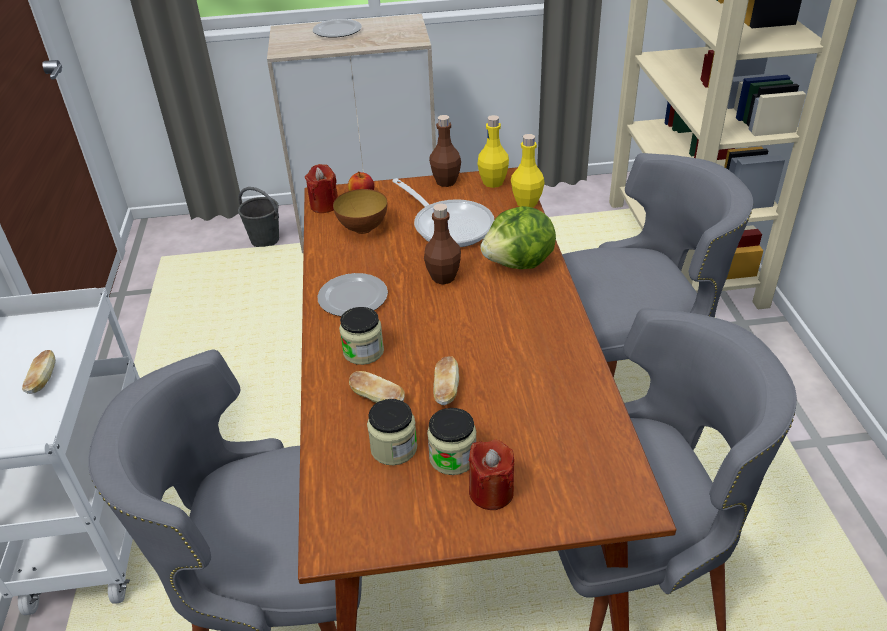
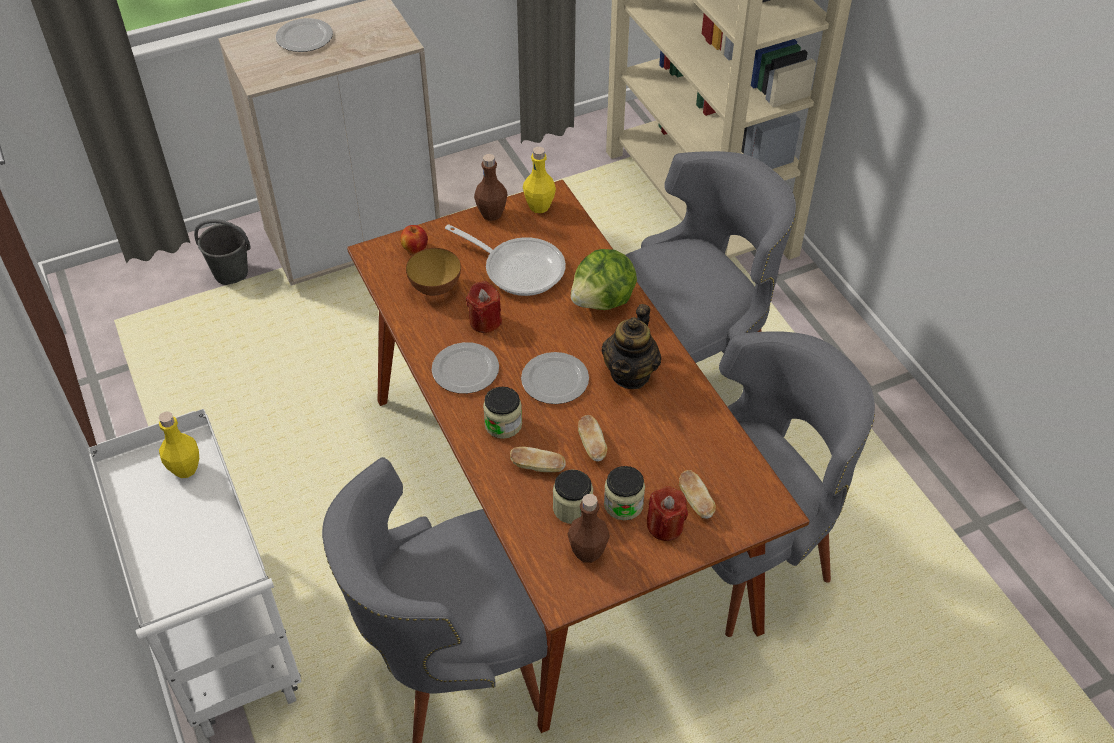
camera: 20 degrees left, 10 degrees up
bread [22,350,56,394] -> bread moved to [679,470,716,519]
red candle [305,164,338,213] -> red candle moved to [466,281,502,333]
brown bottle [424,203,461,284] -> brown bottle moved to [567,494,610,563]
yellow bottle [511,134,545,208] -> yellow bottle moved to [159,411,199,478]
none -> plate [521,352,589,404]
none -> teapot [601,304,661,389]

